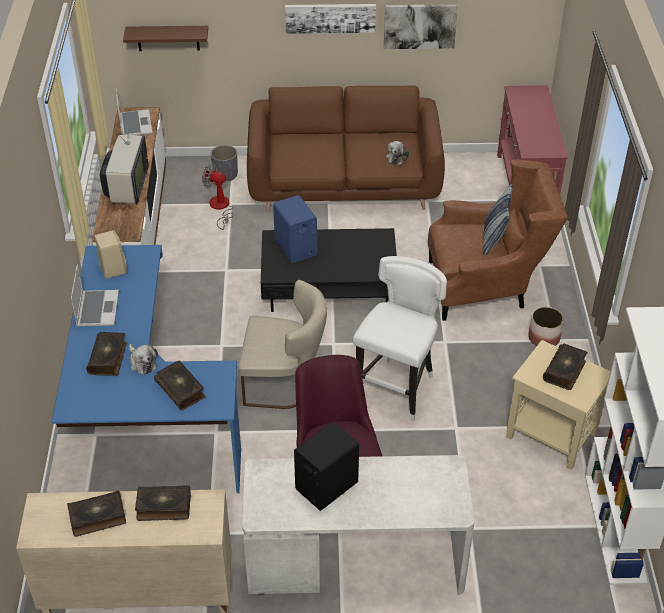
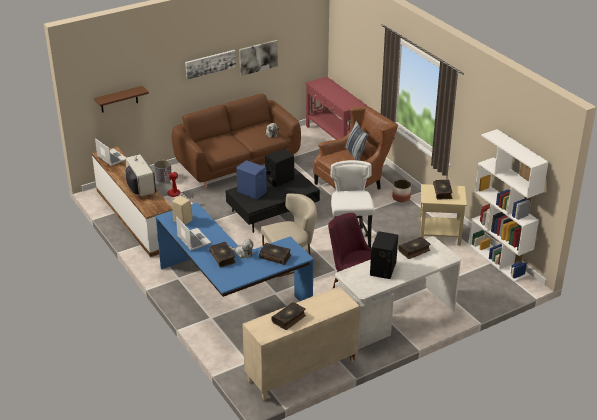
camera: 30 degrees left, 10 degrees down
book [135,485,191,521] -> book moved to [398,237,431,259]
none -> black speaker [265,148,294,187]

